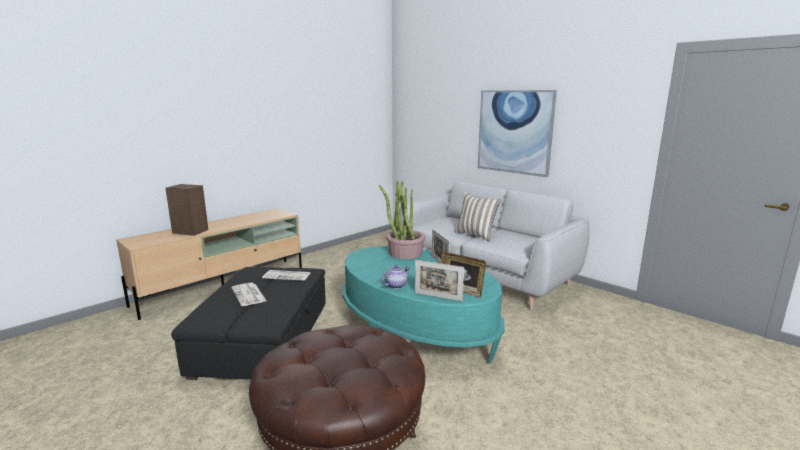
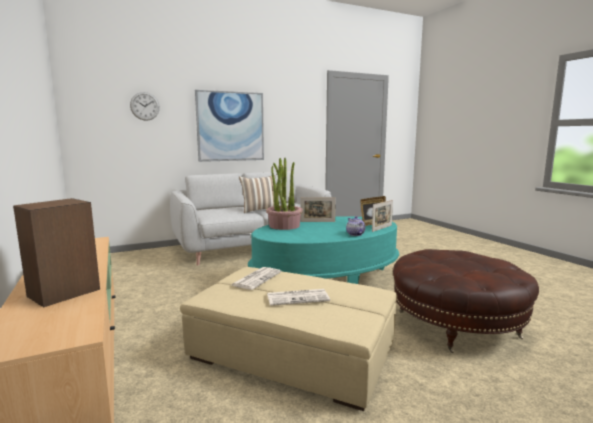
camera: 70 degrees left, 5 degrees down
black ottoman [171,267,326,380] -> beige ottoman [180,267,397,411]
none -> wall clock [130,92,160,121]

